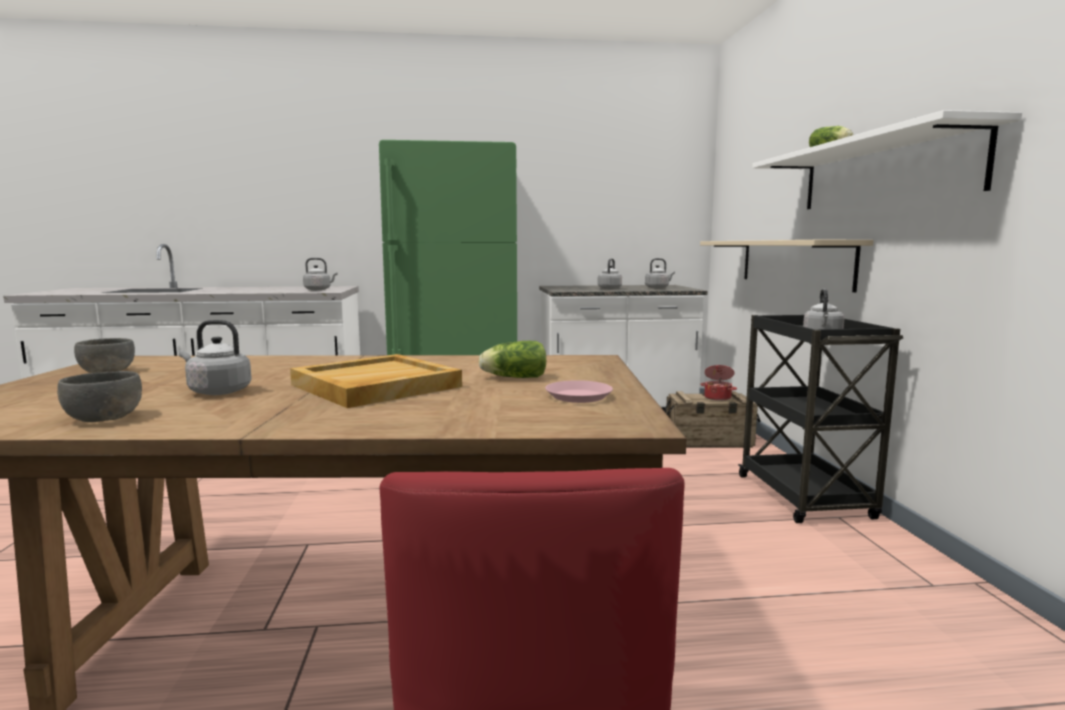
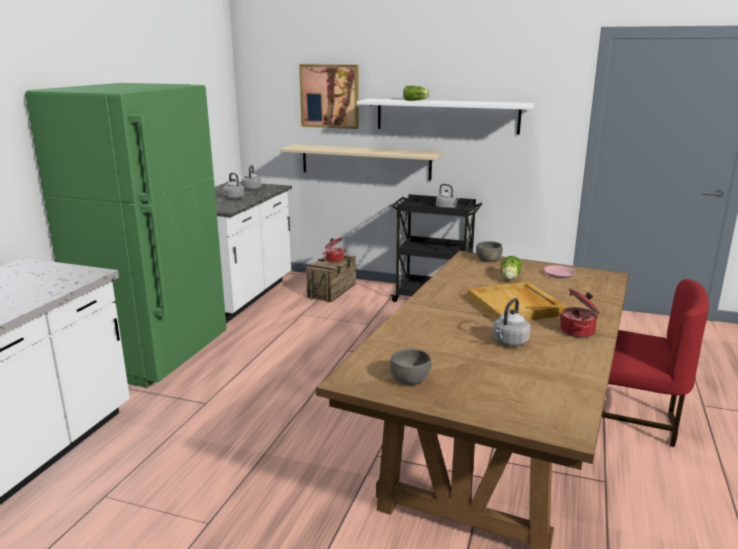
camera: 65 degrees left, 10 degrees up
grey bowl [57,371,142,422] -> grey bowl moved to [476,241,503,262]
grey kettle [303,258,337,290] -> none
none -> picture [299,64,359,129]
none -> cooking pot [560,288,600,338]

